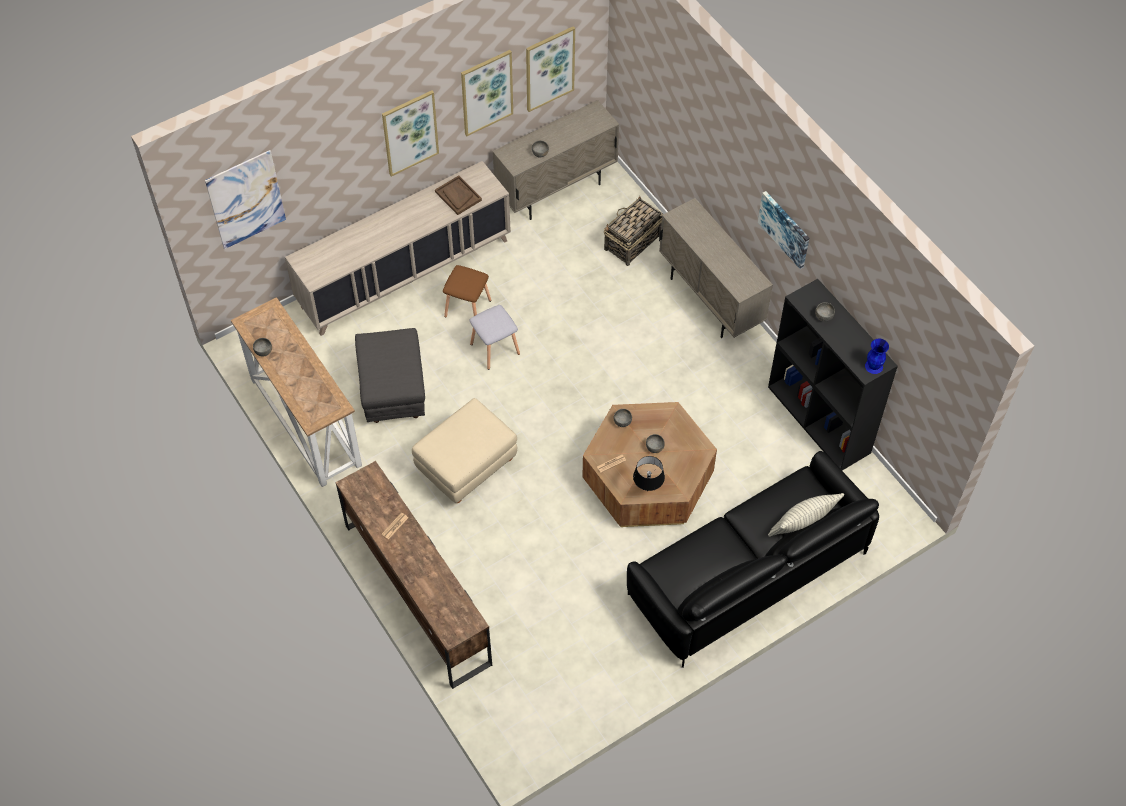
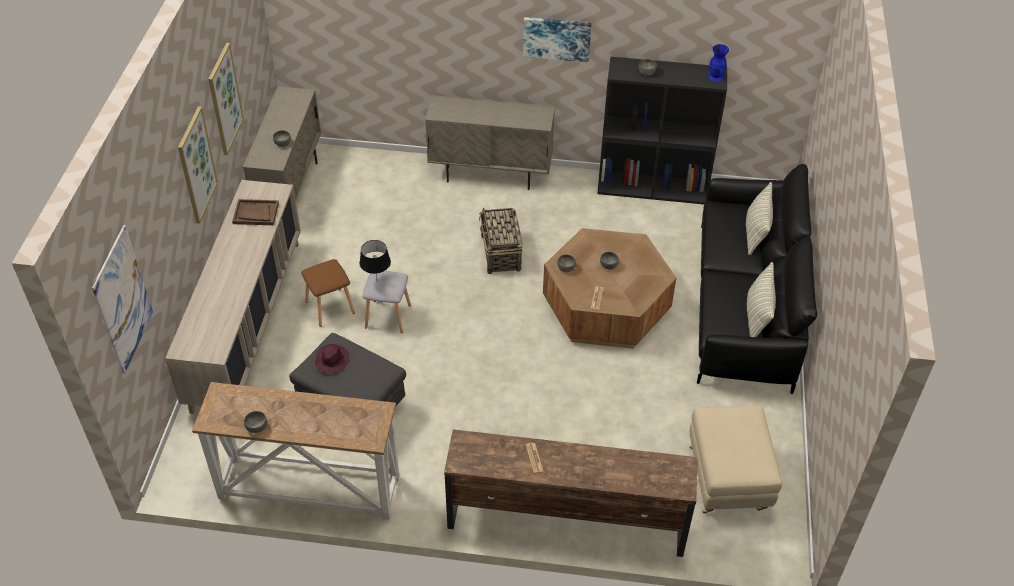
camera: 50 degrees left, 10 degrees down
beige ottoman [412,398,517,503] -> beige ottoman moved to [690,405,782,513]
picture [526,26,575,112] -> none
basket [604,196,663,266] -> basket moved to [479,207,523,274]
black table lamp [633,456,665,491] -> black table lamp moved to [360,240,391,277]
none -> purple hat [315,344,349,373]
none -> pillow [747,262,776,337]

